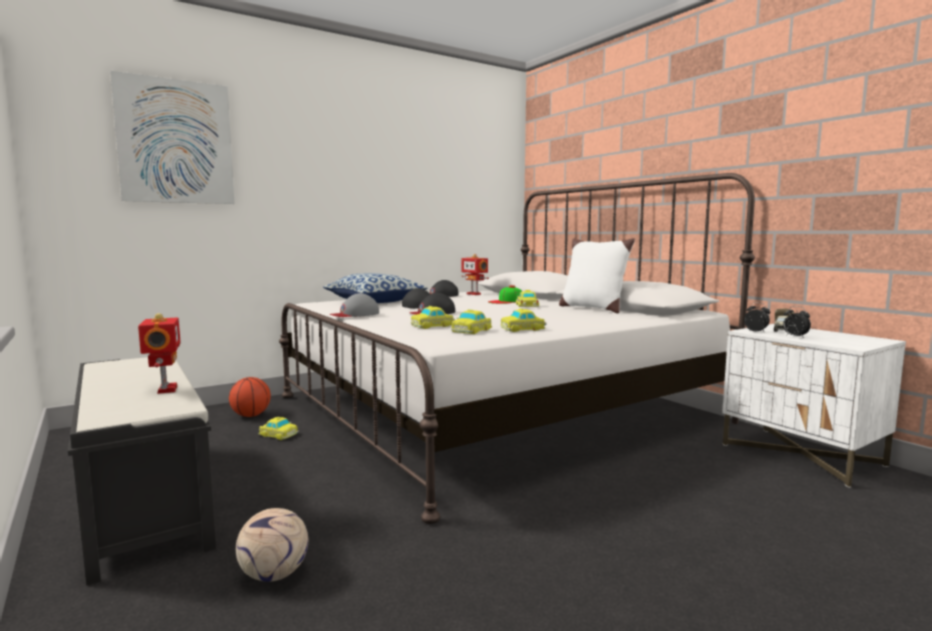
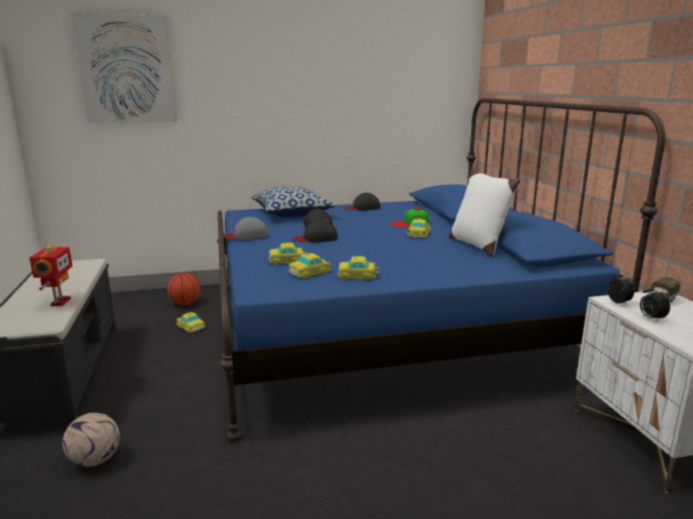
camera: 20 degrees right, 10 degrees up
white bed [279,173,755,524] -> blue bed [217,98,665,441]
toy robot [461,254,489,295] -> none

